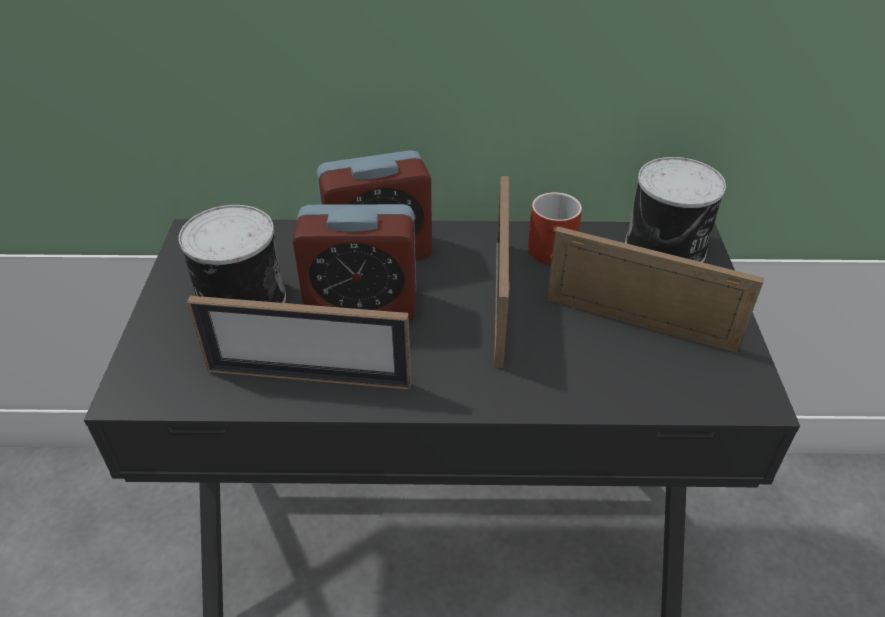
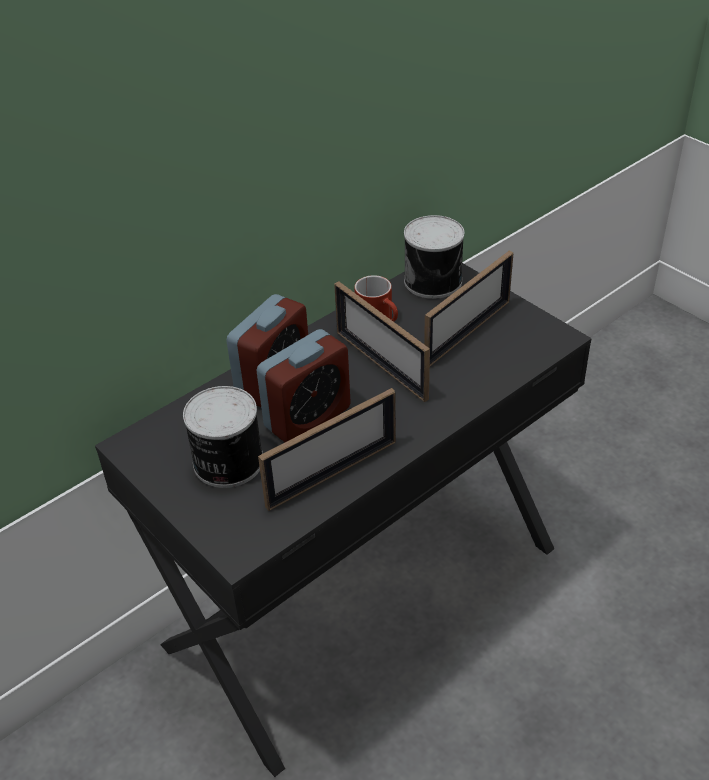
camera: 40 degrees left, 0 degrees up
picture frame [547,227,764,353] -> picture frame turned 150 degrees clockwise [424,251,514,366]

